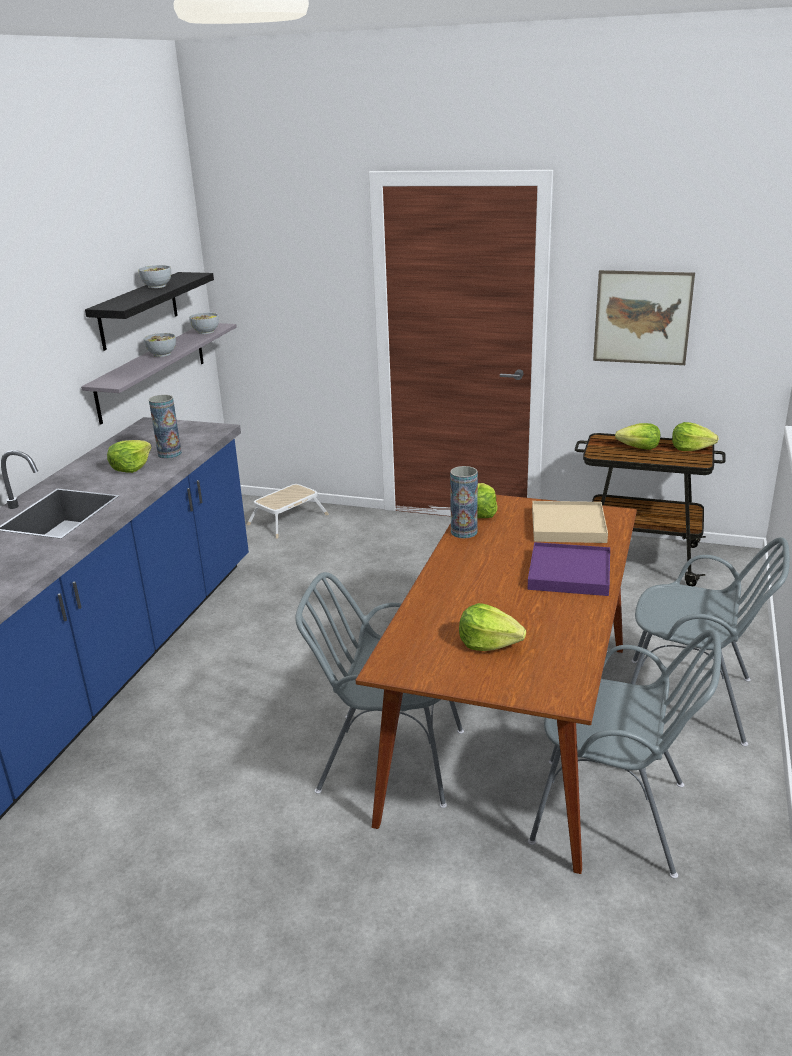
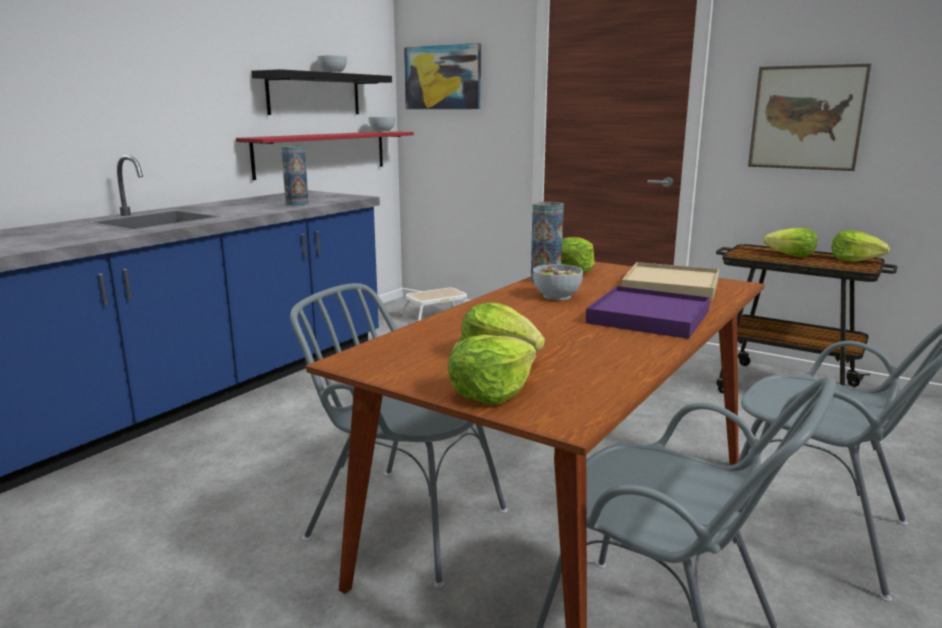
camera: 15 degrees right, 10 degrees down
grey shelf [81,323,237,425] -> red shelf [236,131,414,180]
lettuce [107,440,152,473] -> lettuce moved to [447,335,536,405]
bowl [143,333,176,357] -> bowl moved to [533,264,583,300]
none -> picture [404,43,481,109]

